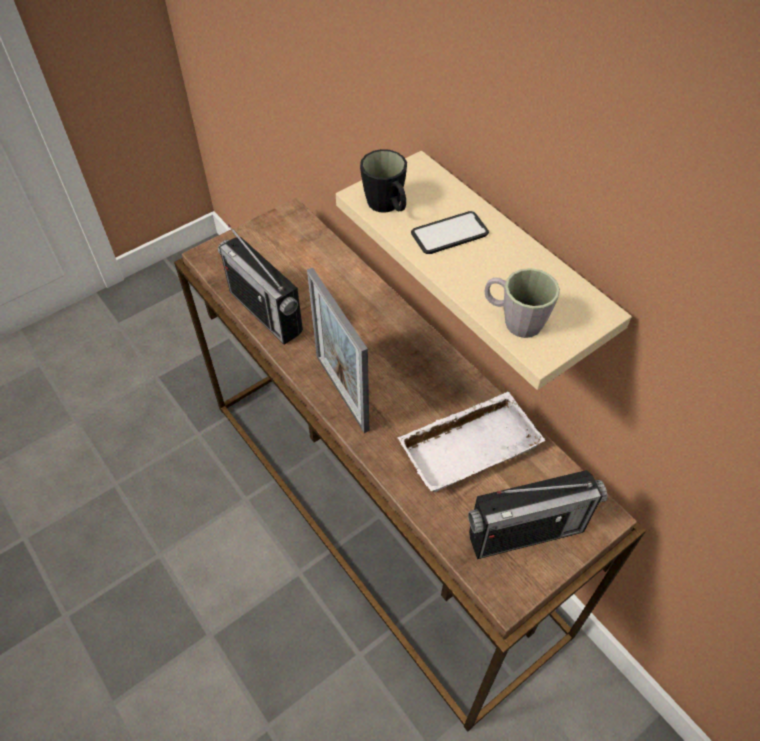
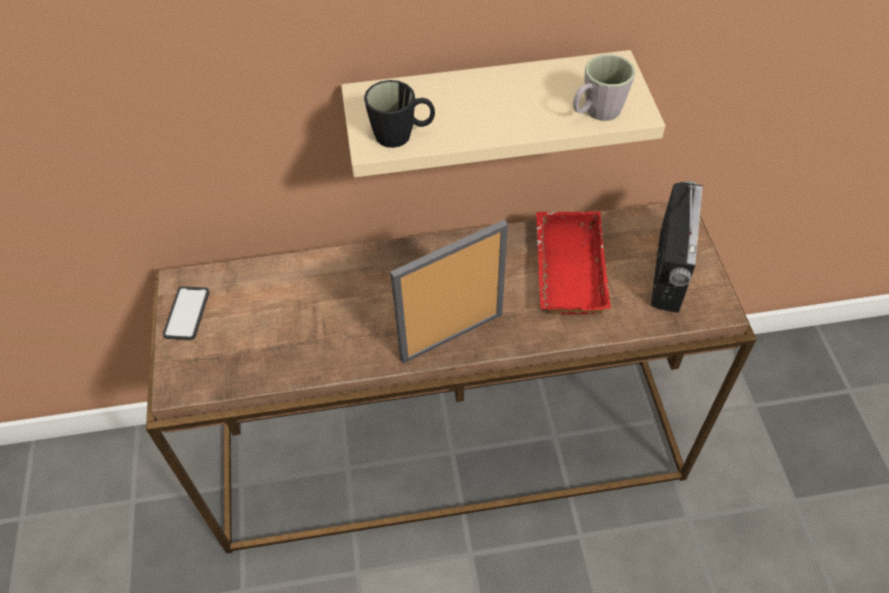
camera: 60 degrees left, 0 degrees up
radio [218,224,303,345] -> none
picture frame [307,268,369,433] -> picture frame turned 150 degrees clockwise [390,220,508,364]
white tray [397,392,545,492] -> red tray [536,211,611,315]
phone [411,211,489,254] -> phone moved to [163,286,209,340]

